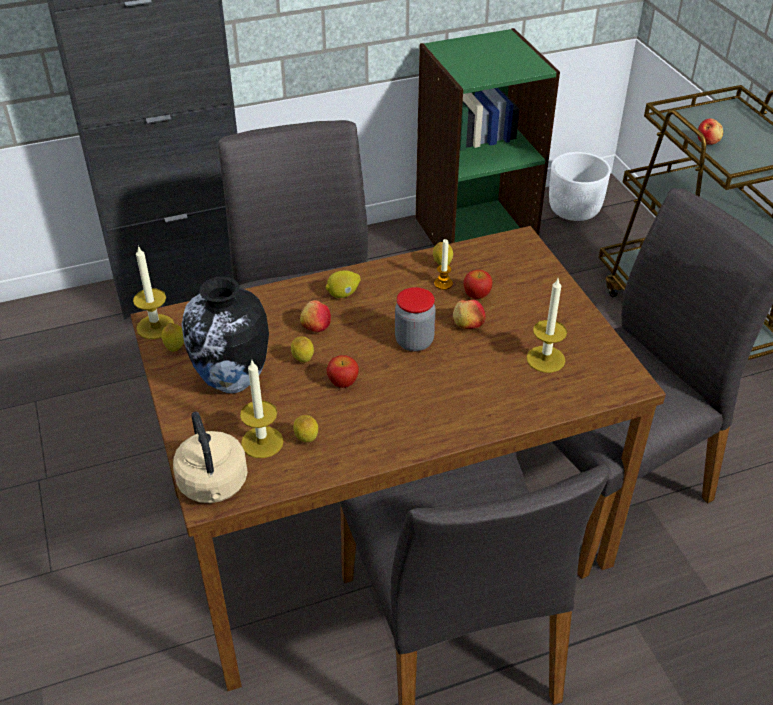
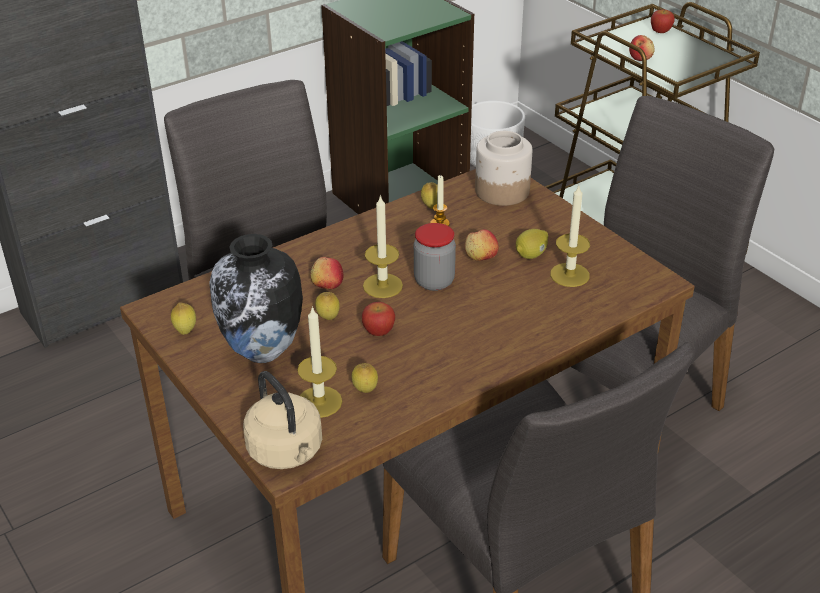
camera: 15 degrees left, 5 degrees down
candle [133,245,174,339] -> candle moved to [363,195,403,298]
lemon [325,271,361,298] -> lemon moved to [516,229,548,259]
apple [463,270,493,299] -> apple moved to [651,9,675,33]
none -> jar [475,131,532,206]

